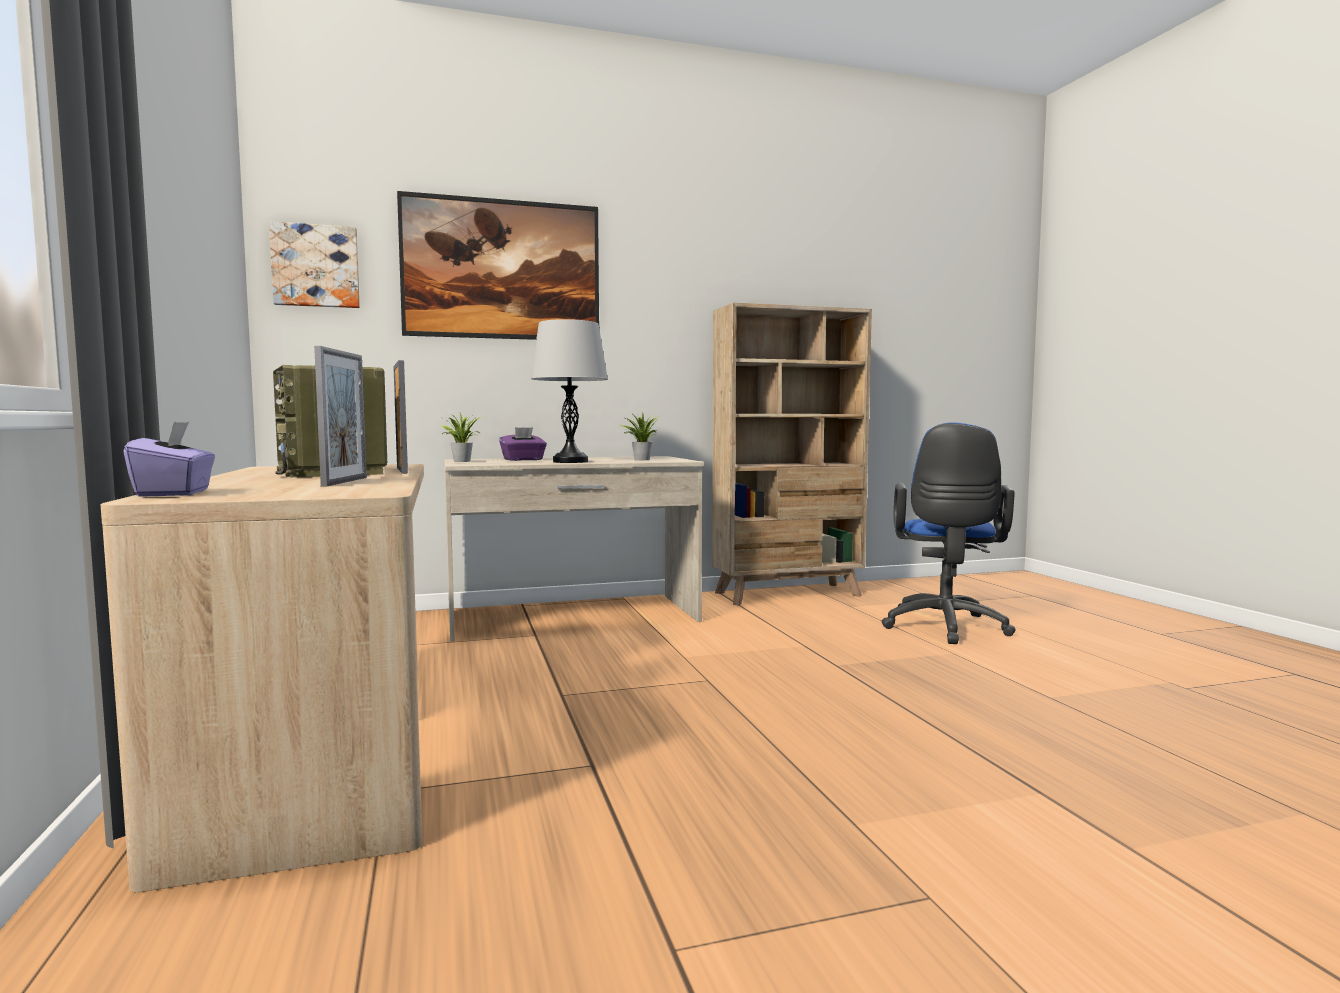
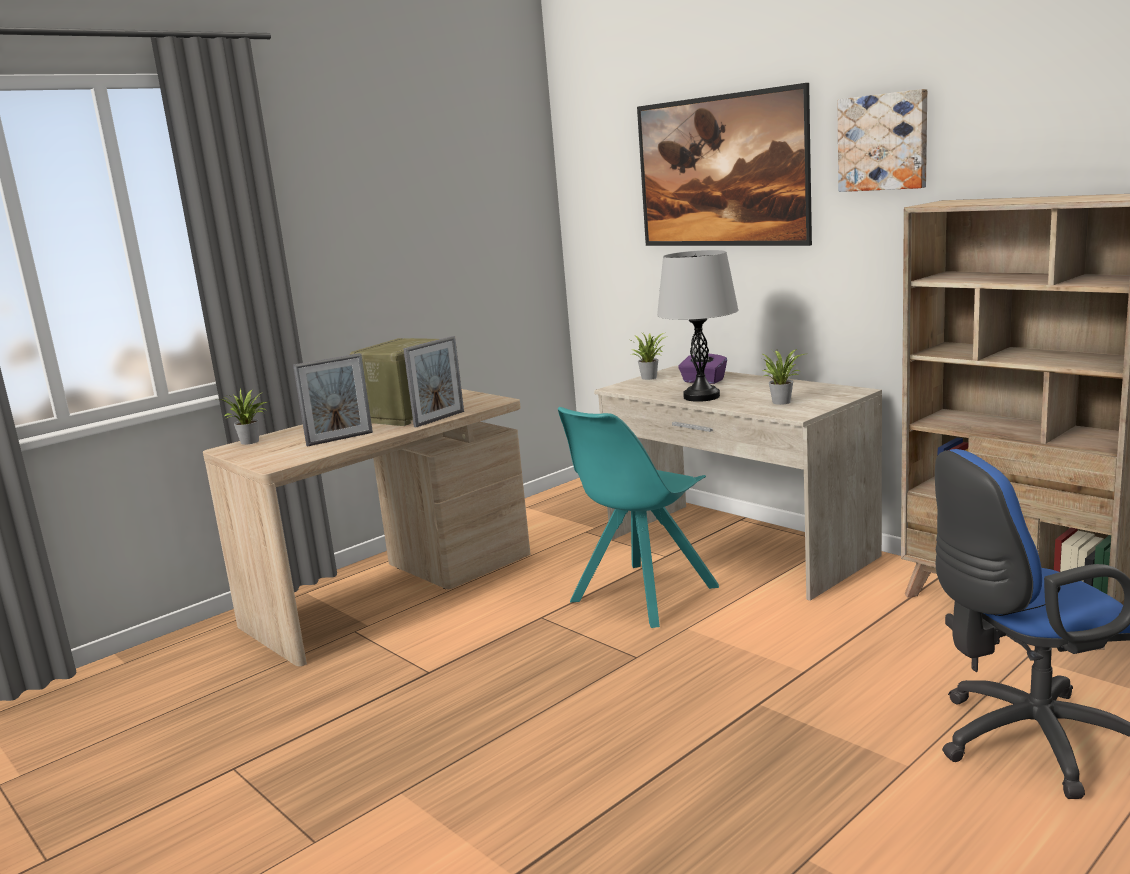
camera: 65 degrees right, 10 degrees up
purple tissue box [123,421,215,497] -> potted plant [219,389,267,445]
picture [269,221,360,308] -> picture moved to [837,89,927,192]
none -> turquoise chair [558,407,719,628]

